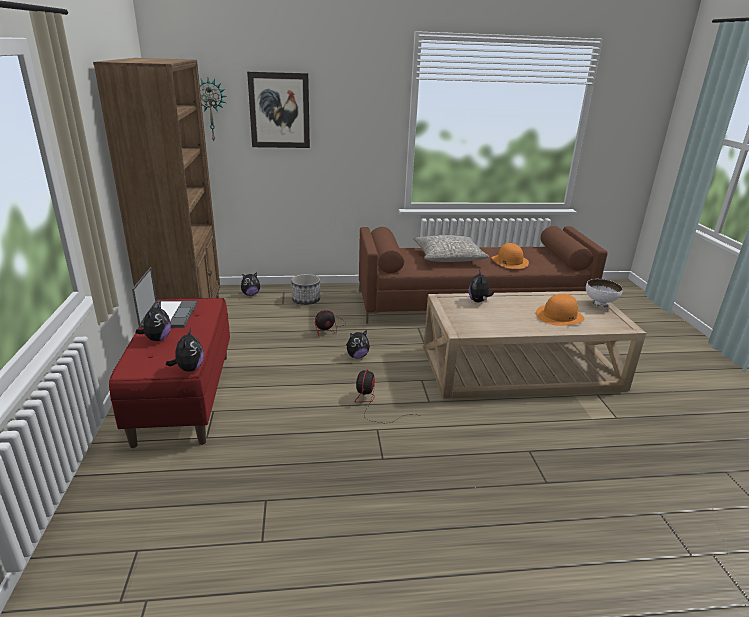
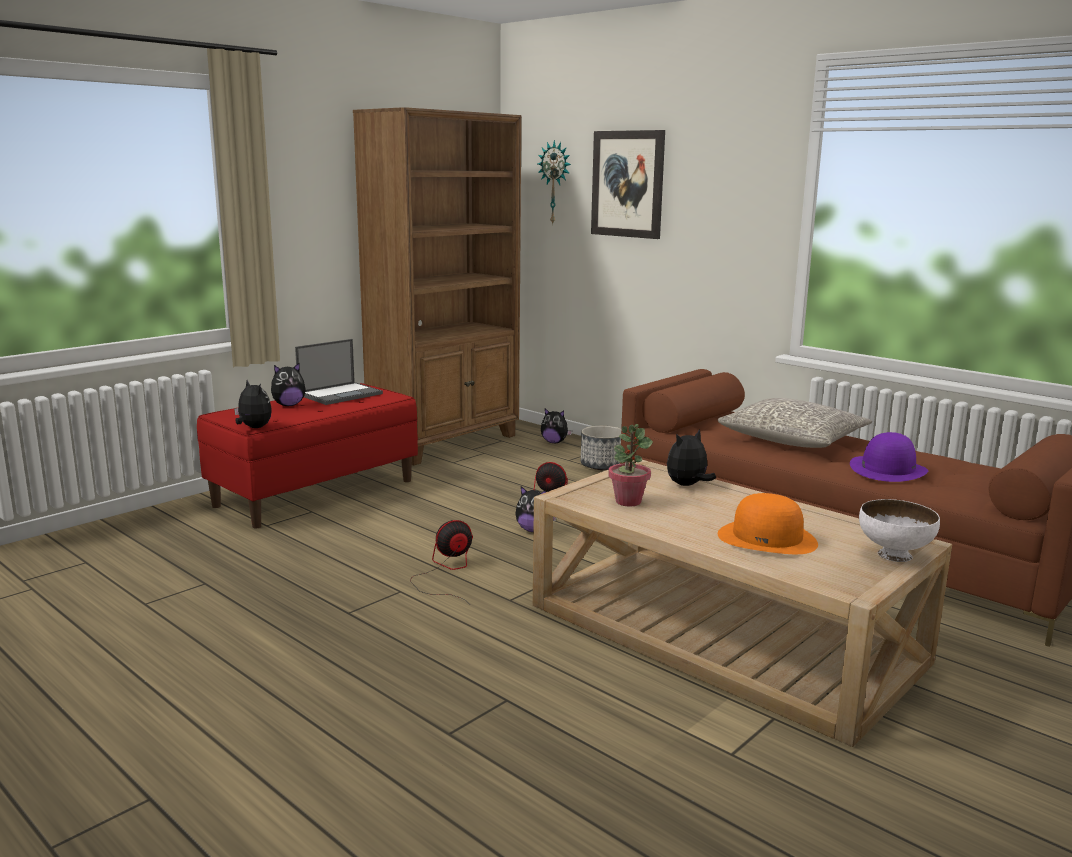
camera: 50 degrees right, 10 degrees down
plush toy [166,328,204,372] -> plush toy turned 90 degrees counterclockwise [234,380,272,428]
orange hat [492,243,529,269] -> purple hat [850,432,928,482]
none -> potted plant [608,424,653,506]

